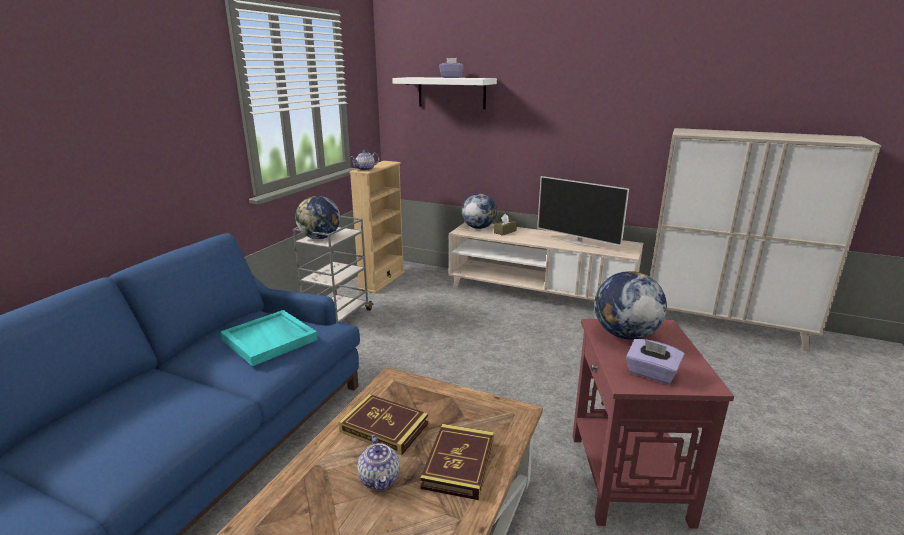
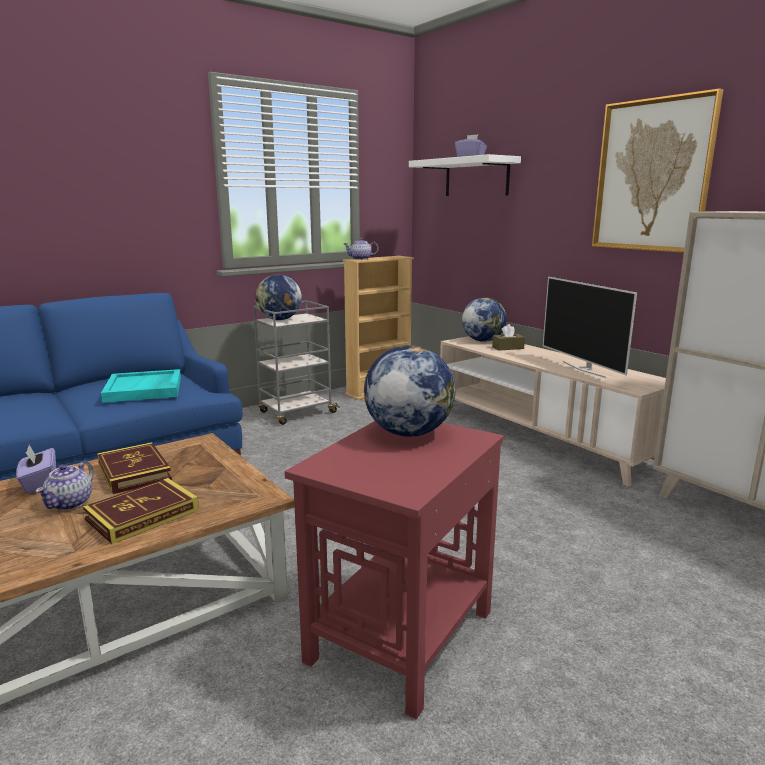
camera: 30 degrees right, 5 degrees down
purple tissue box [626,339,684,384] -> purple tissue box moved to [16,445,56,494]
none -> picture [592,88,723,253]

